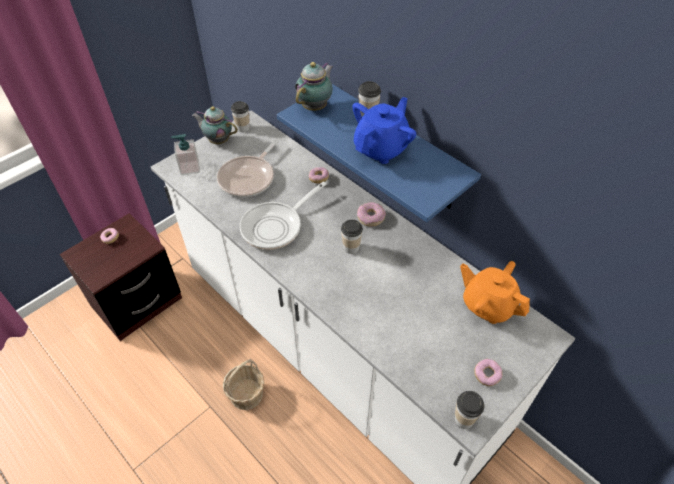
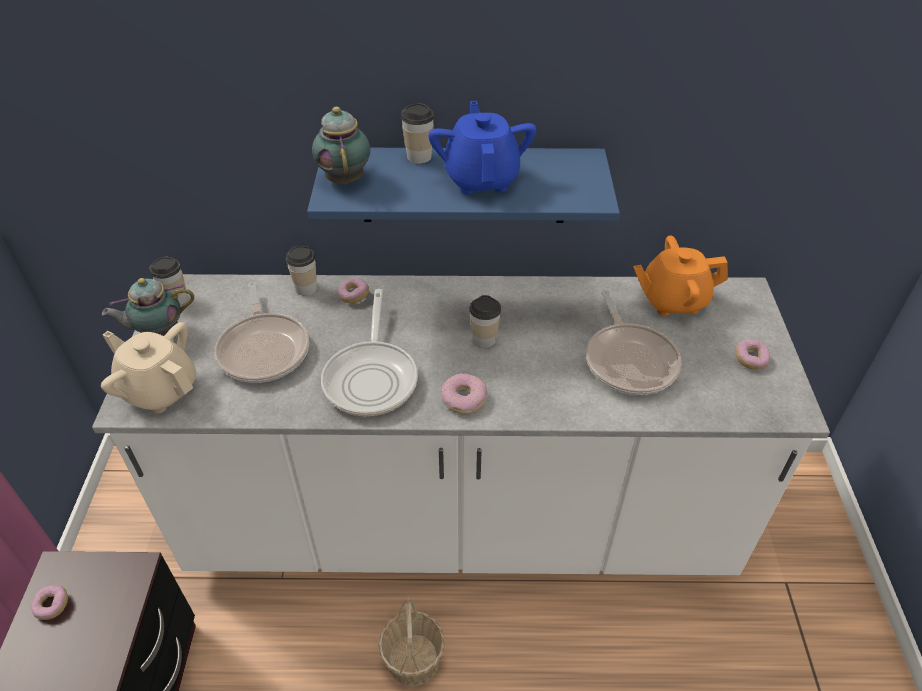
camera: 45 degrees left, 5 degrees down
soap dispenser [171,134,200,176] -> beige teapot [101,322,196,414]
donut [357,202,386,226] -> donut moved to [441,373,487,414]
cup [454,391,484,429] -> cup moved to [286,246,317,296]
none -> frying pan [586,290,682,395]

